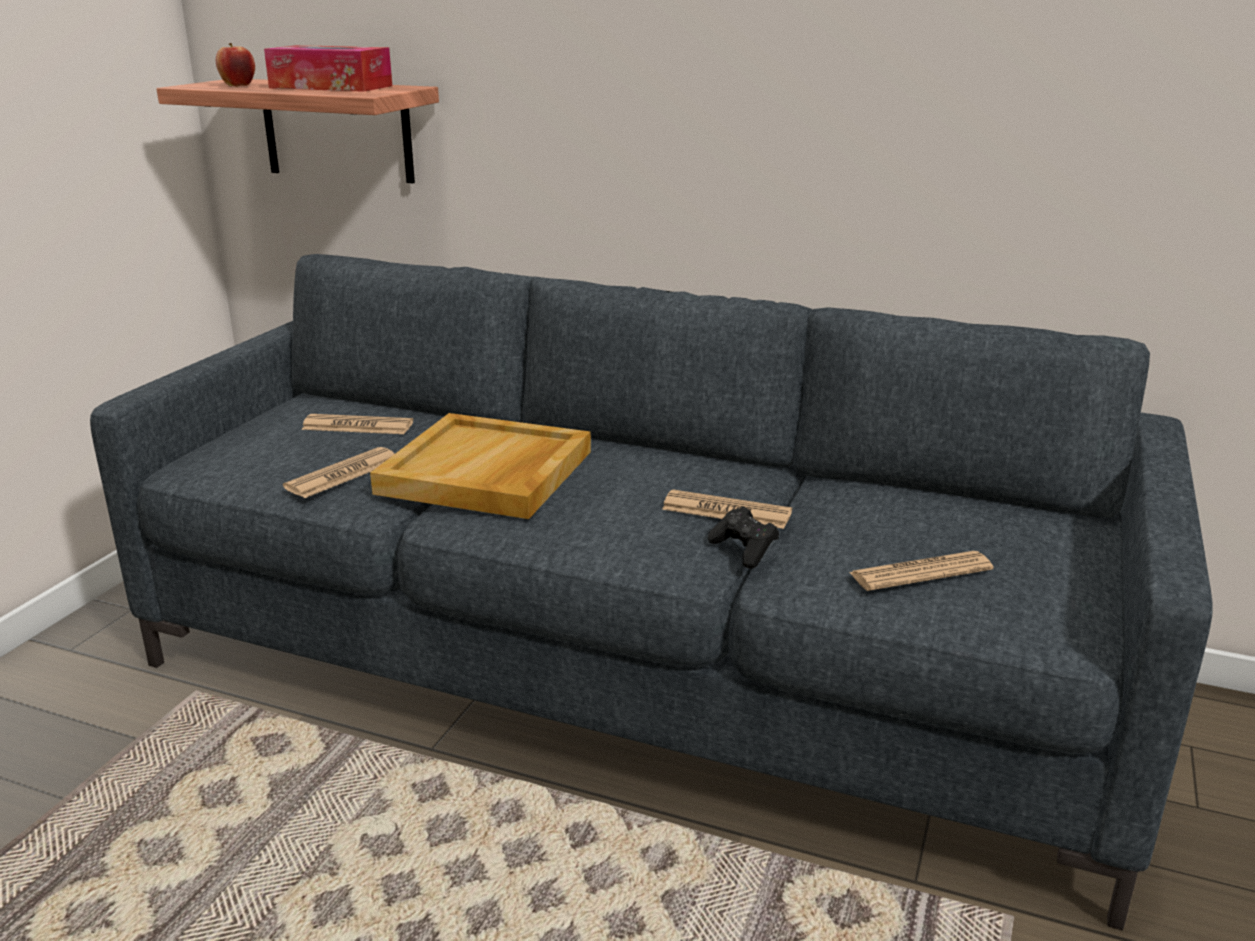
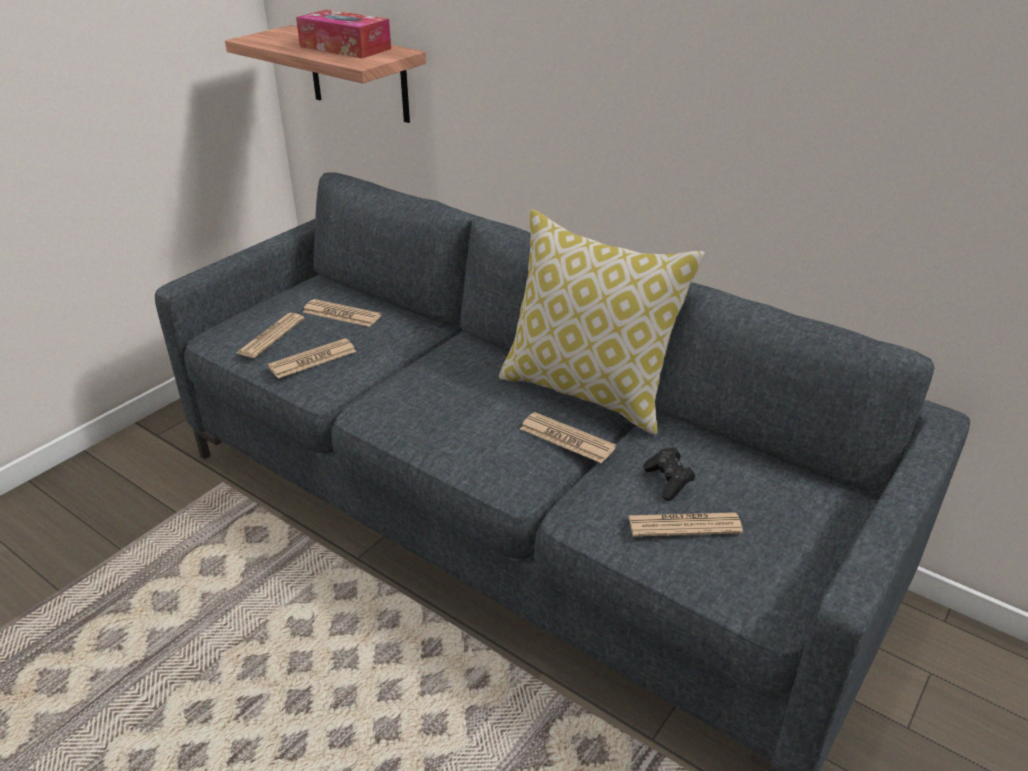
camera: 15 degrees right, 10 degrees up
apple [216,43,255,87] -> none
beige tray [370,413,591,519] -> none
black game controller [708,507,779,569] -> black game controller moved to [643,447,695,501]
none -> newspaper [237,313,305,358]
none -> pillow [499,209,705,435]

